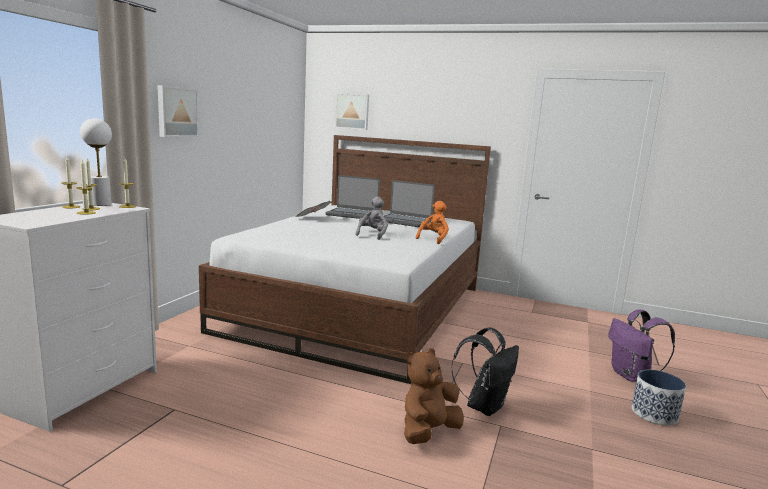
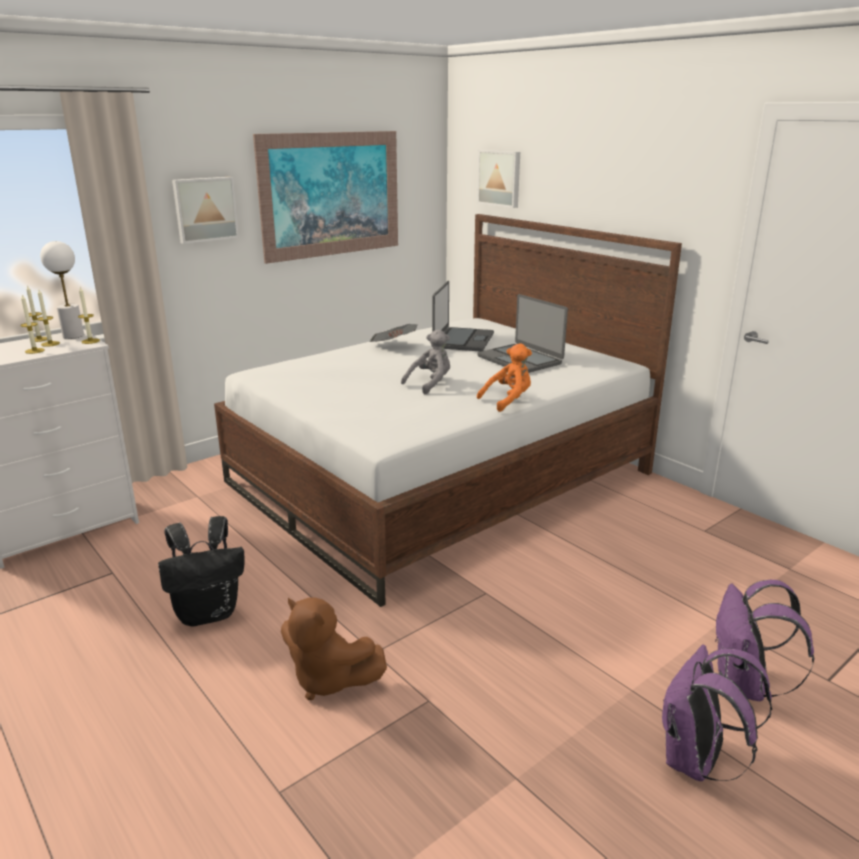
camera: 30 degrees right, 10 degrees up
laptop [325,175,380,219] -> laptop turned 120 degrees counterclockwise [432,281,494,351]
brown plush toy [404,348,464,444] -> brown plush toy turned 135 degrees counterclockwise [281,597,387,700]
black backpack [451,327,519,416] -> black backpack moved to [158,516,245,626]
planter [632,369,686,425] -> purple backpack [662,644,772,781]
none -> picture [253,131,398,264]

